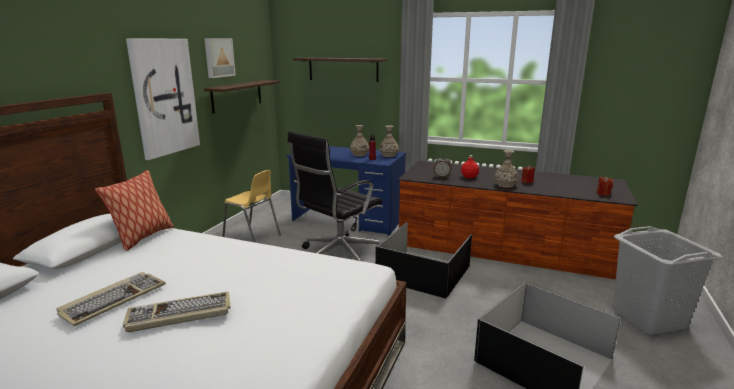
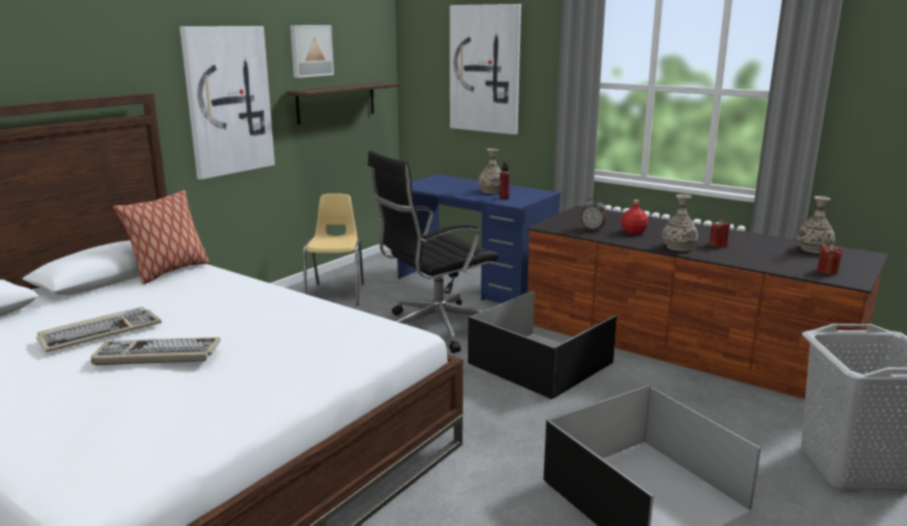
camera: 15 degrees right, 0 degrees up
yellow chair [222,170,281,243] -> yellow chair turned 135 degrees counterclockwise [303,193,364,305]
shelf [293,57,387,82] -> picture [450,4,521,135]
vase [379,125,399,157] -> vase moved to [796,196,835,253]

